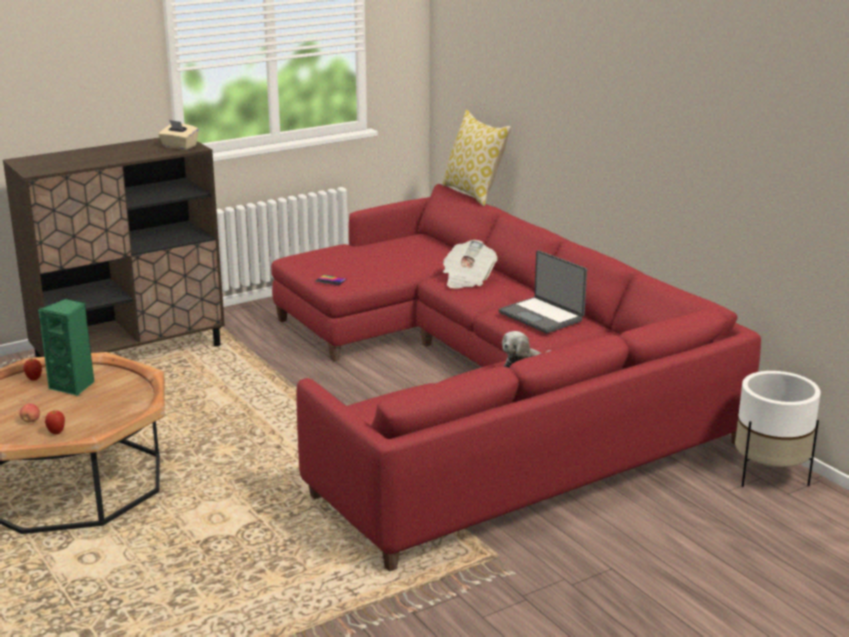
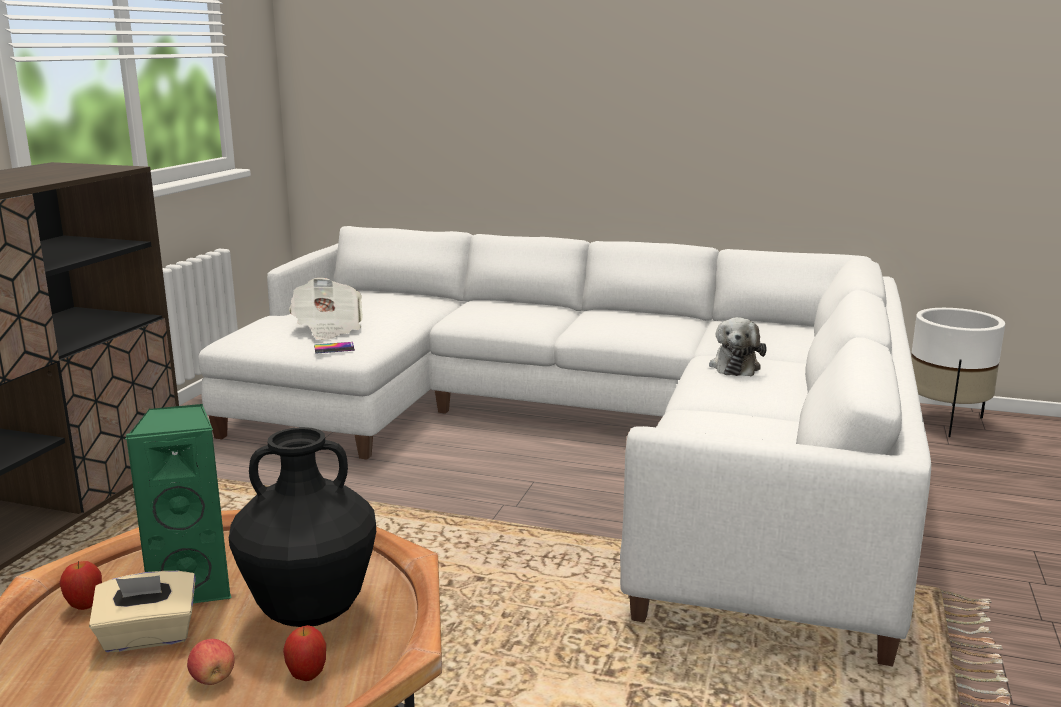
camera: 40 degrees left, 5 degrees down
beige tissue box [158,120,199,150] -> beige tissue box moved to [89,571,196,652]
red sofa [271,184,761,572] -> white sofa [198,226,931,667]
pillow [442,110,511,206] -> none
newspaper [443,240,497,289] -> newspaper moved to [289,278,363,340]
laptop [499,250,587,333] -> none
none -> black vase [229,427,376,627]

